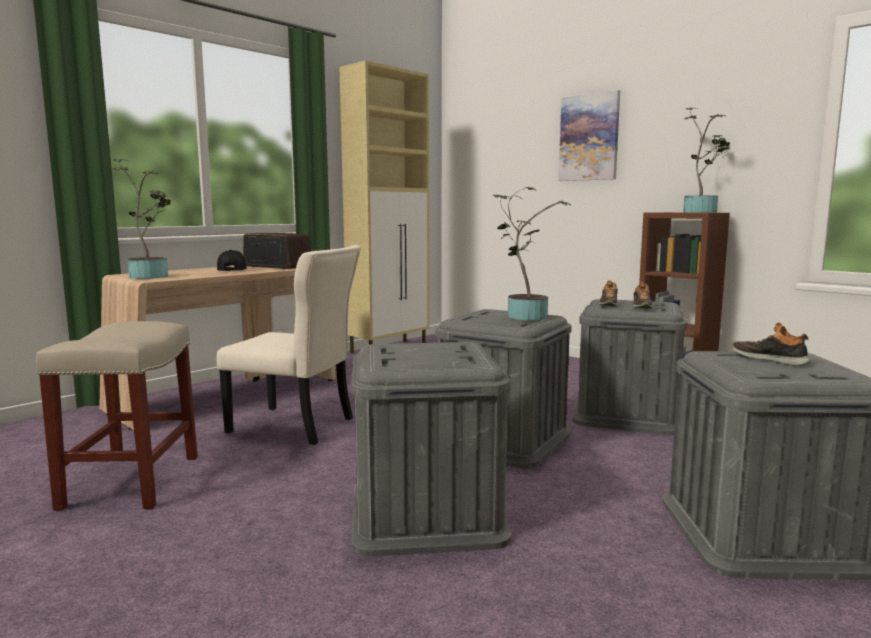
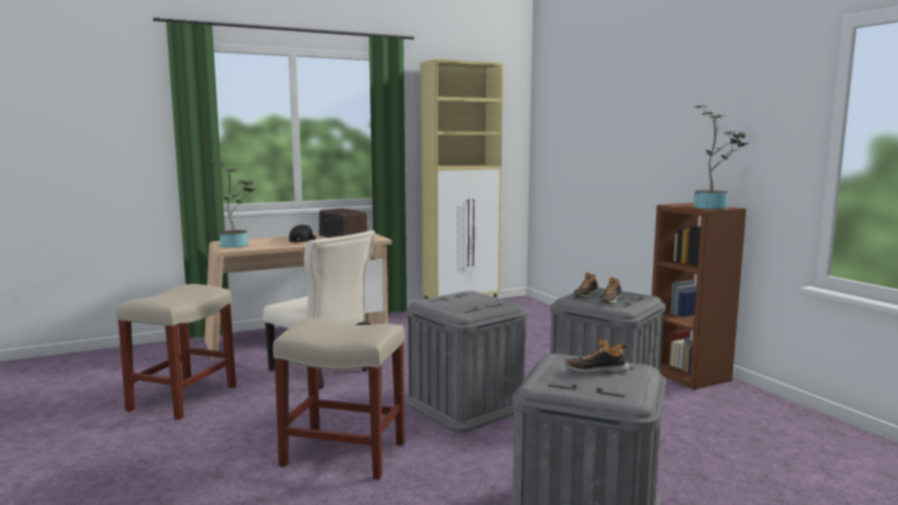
camera: 20 degrees right, 0 degrees up
grey storage box [351,342,511,557] -> beige stool [273,318,405,480]
potted plant [493,187,571,320] -> none
picture [559,90,620,181] -> none
shoe [732,322,811,366] -> shoe turned 75 degrees counterclockwise [565,338,629,374]

